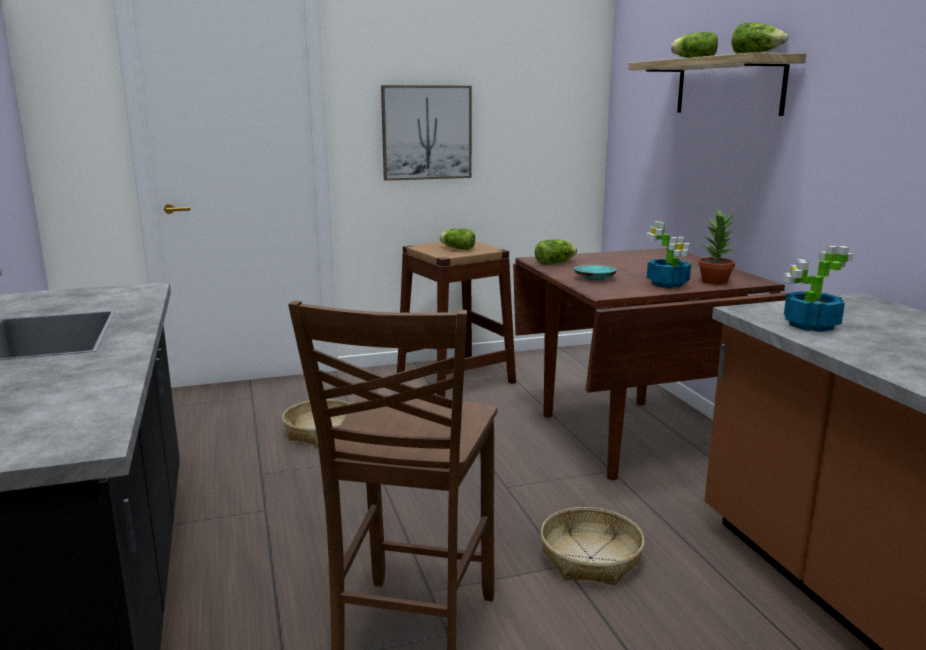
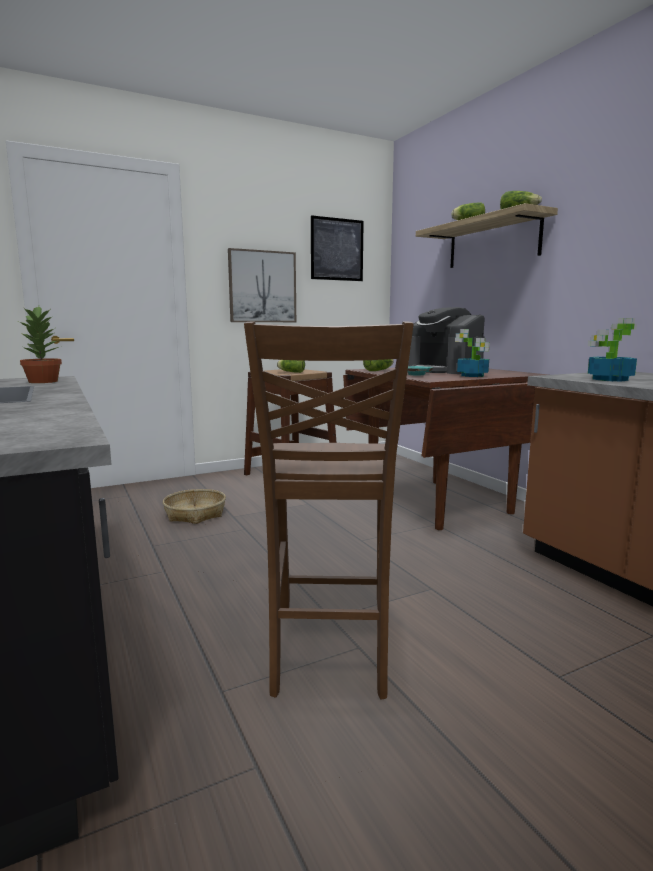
camera: 10 degrees left, 5 degrees down
basket [541,507,645,585] -> none
potted plant [698,209,735,285] -> potted plant moved to [19,306,62,383]
none -> picture [311,215,364,281]
none -> coffee machine [408,307,485,374]

